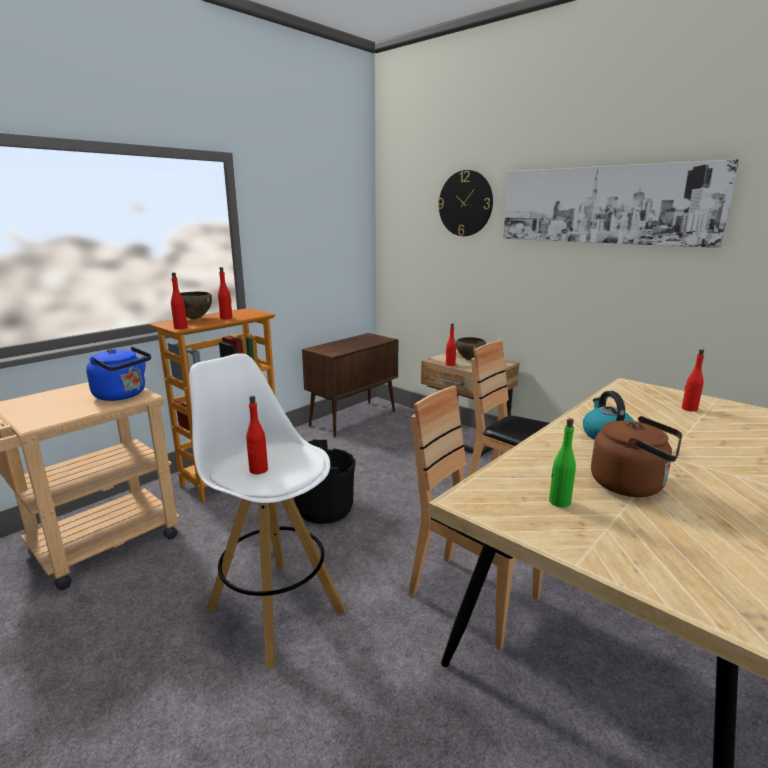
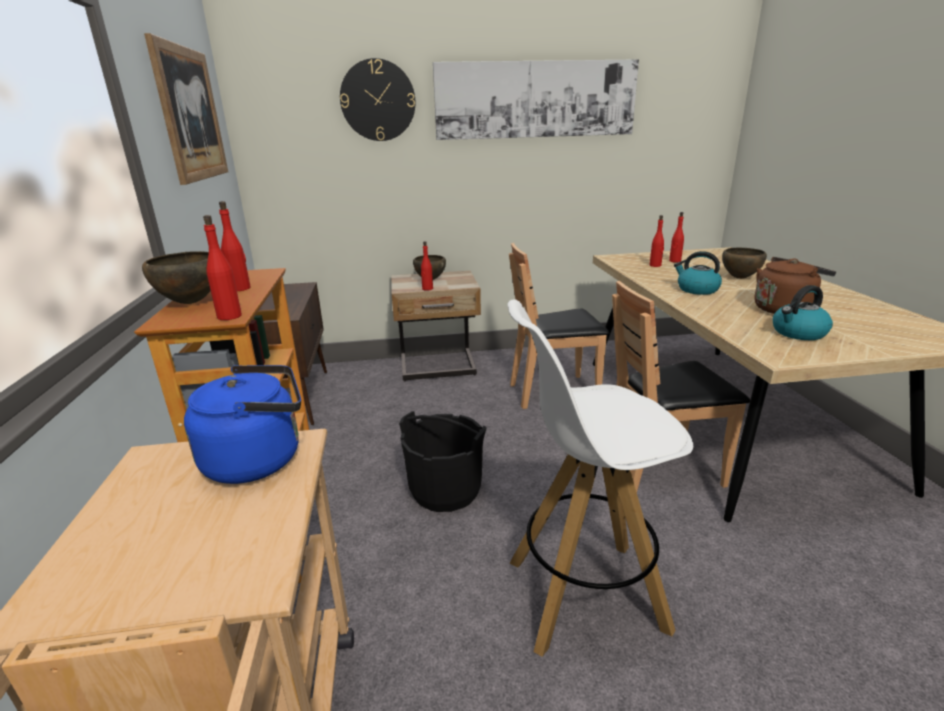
camera: 50 degrees left, 5 degrees up
red bottle [246,396,268,474] -> red bottle moved to [650,215,664,267]
green bottle [549,418,576,508] -> kettle [773,285,833,340]
none -> picture [144,33,228,185]
none -> brown bowl [722,248,767,279]

